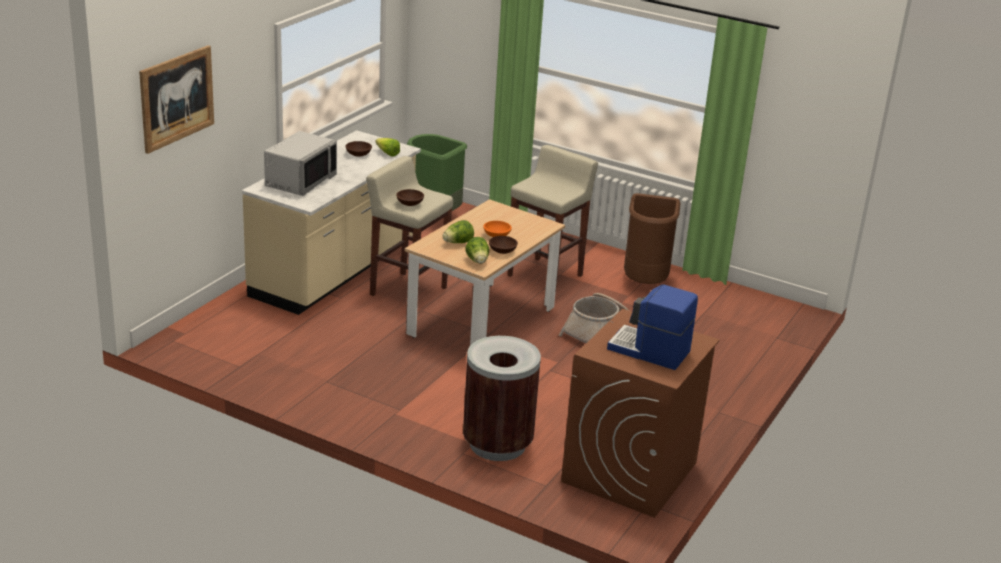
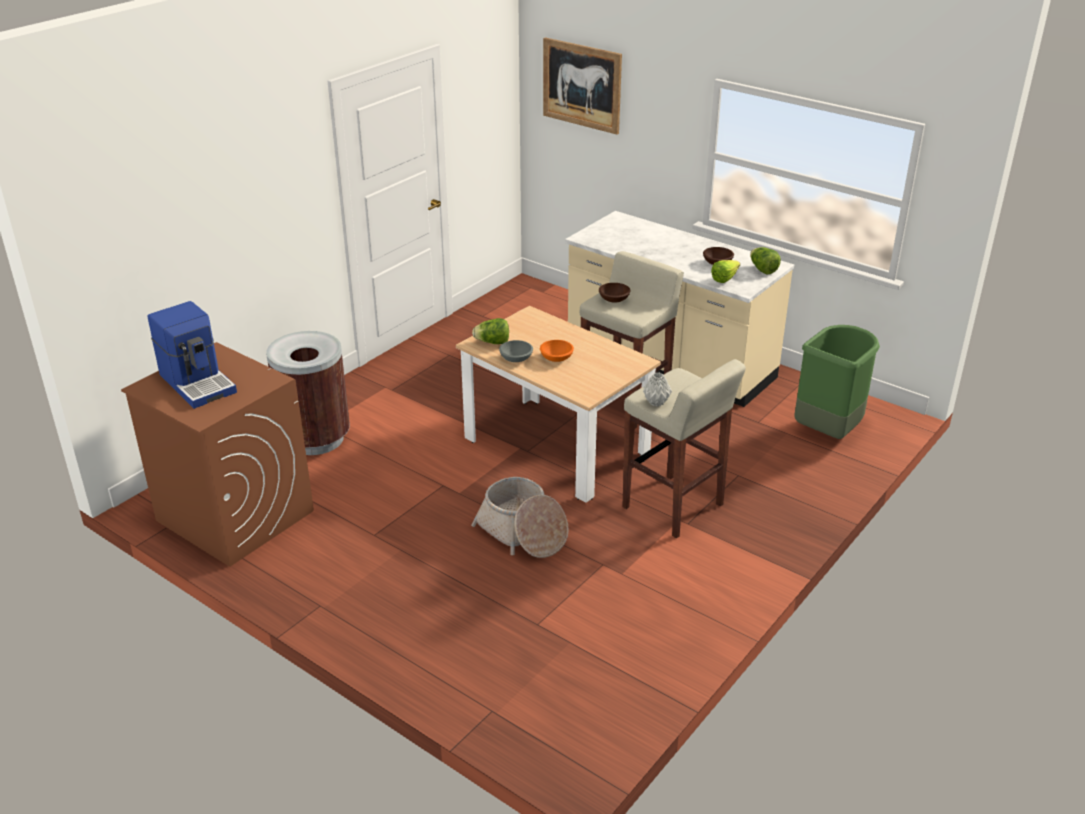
camera: 100 degrees right, 5 degrees up
grey microwave [264,131,337,196] -> none
lettuce [443,220,474,243] -> lettuce moved to [750,247,781,275]
brown bowl [489,236,518,254] -> grey bowl [499,340,533,362]
coffee machine [607,284,698,370] -> coffee machine turned 105 degrees clockwise [148,301,237,409]
brown trash can [624,193,680,284] -> none
none -> grey vase [643,373,672,407]

